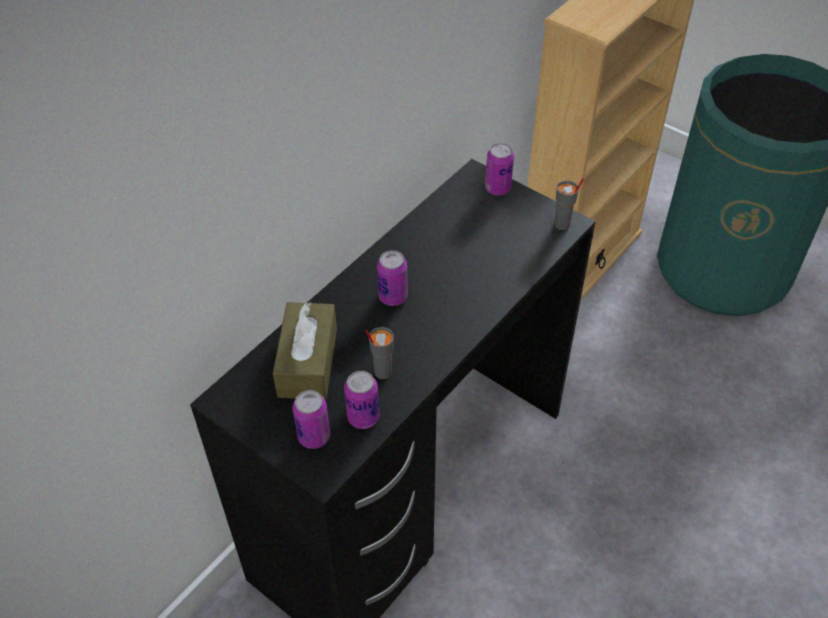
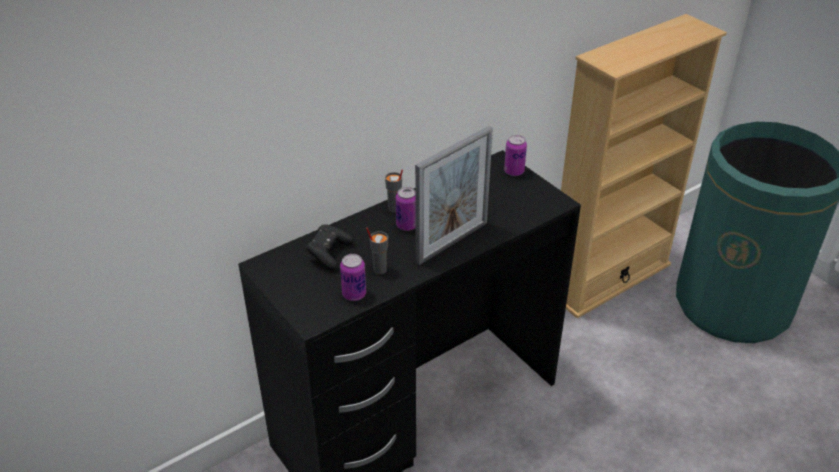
camera: 15 degrees right, 10 degrees down
brown tissue box [273,301,337,400] -> black game controller [306,224,354,271]
can [293,390,330,449] -> none
grey cup [554,178,584,230] -> grey cup moved to [385,169,403,213]
none -> picture frame [415,126,493,265]

